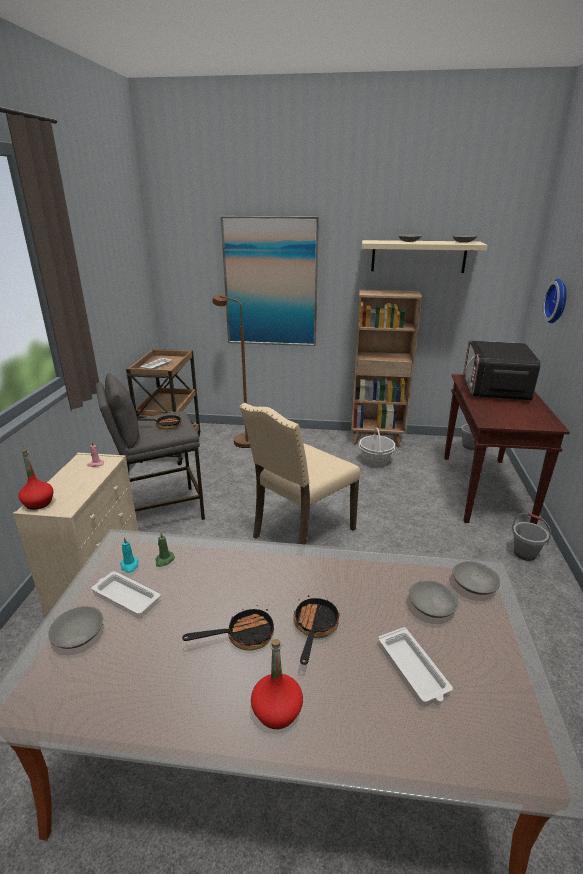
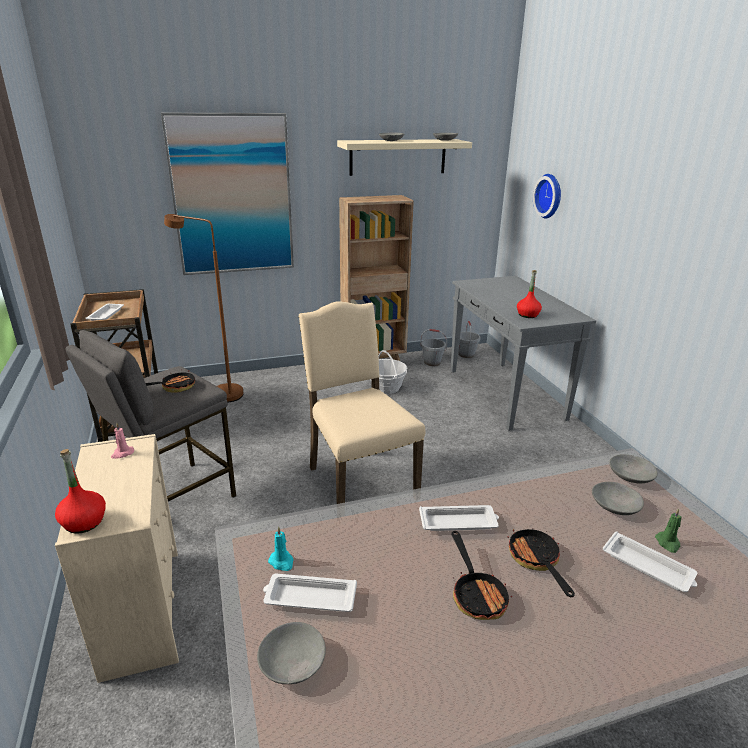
camera: 25 degrees left, 0 degrees up
green candle [155,532,175,567] -> green candle moved to [655,508,681,553]
frying pan [182,605,274,651] -> frying pan turned 120 degrees clockwise [451,531,512,620]
beige chair [240,403,361,545] -> beige chair turned 135 degrees clockwise [299,302,426,504]
red bottle [251,639,303,729] -> red bottle moved to [517,270,542,318]
brown console table [444,374,570,524] -> grey console table [451,276,596,431]
microwave [464,341,540,400] -> none
grey bucket [512,513,551,561] -> grey bucket moved to [420,329,447,366]
none -> white tray [419,505,499,531]

